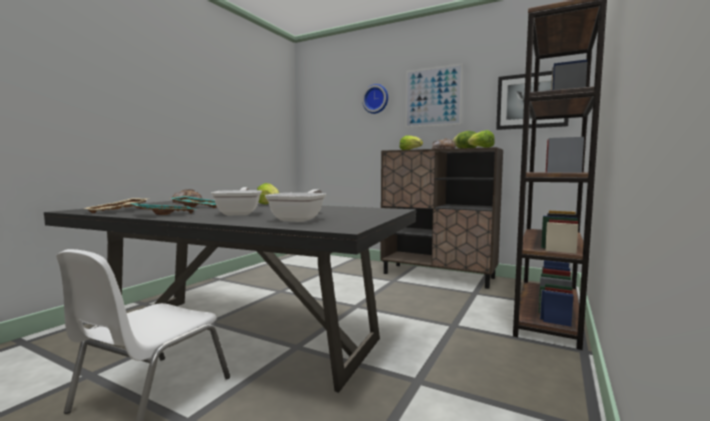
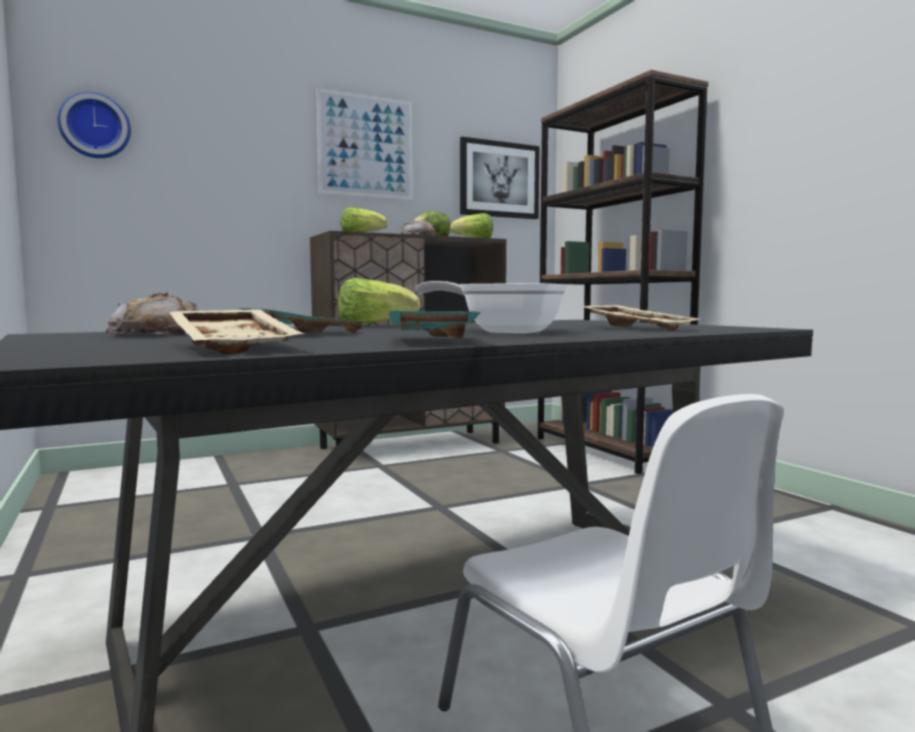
camera: 55 degrees left, 0 degrees up
frying pan [265,189,326,222] -> beige tray [581,305,699,331]
wall clock [362,84,388,114] -> wall clock moved to [58,92,131,158]

